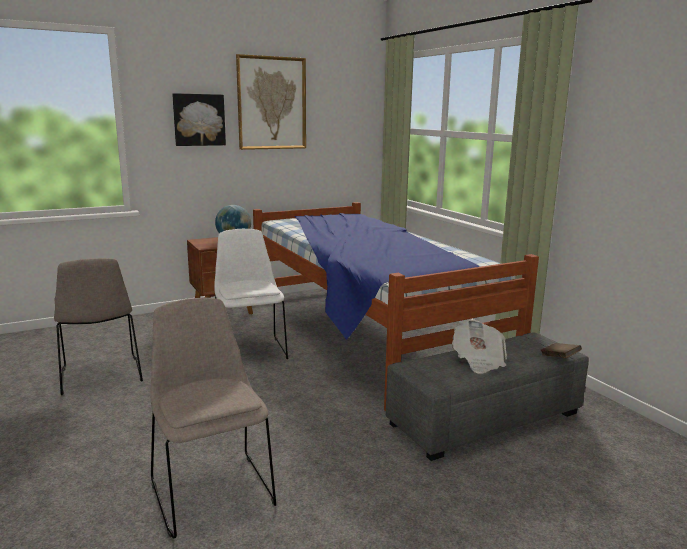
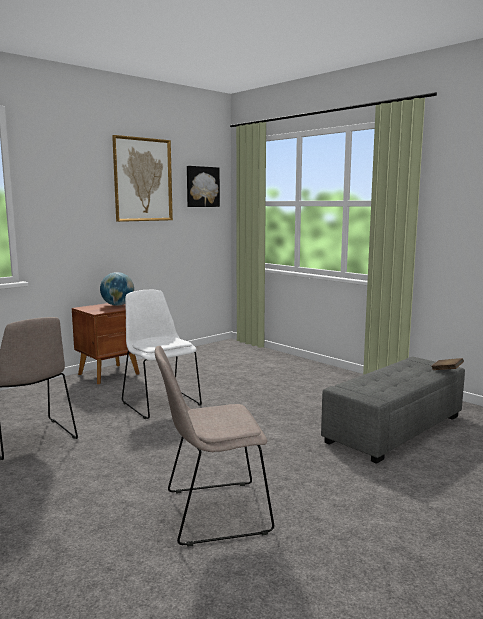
camera: 15 degrees left, 5 degrees down
beige chair [150,298,276,538] -> beige chair turned 60 degrees counterclockwise [155,346,274,547]
picture [172,93,226,146] -> picture moved to [187,166,220,207]
bed [253,202,539,411] -> none
newspaper [451,320,507,374] -> none

